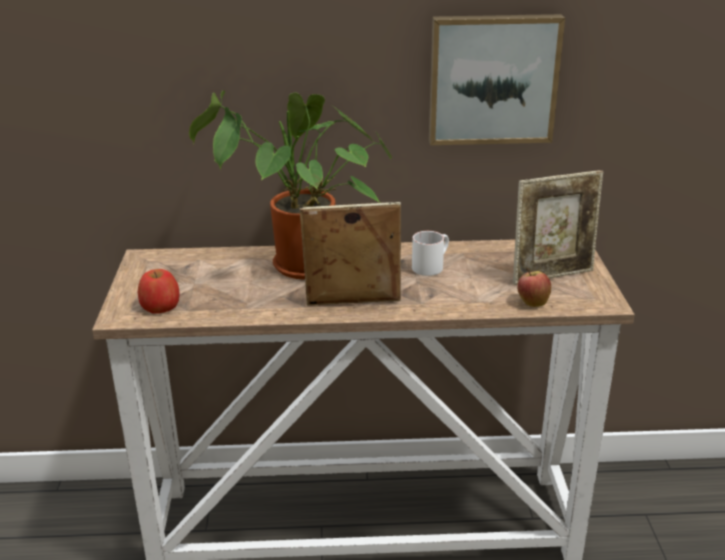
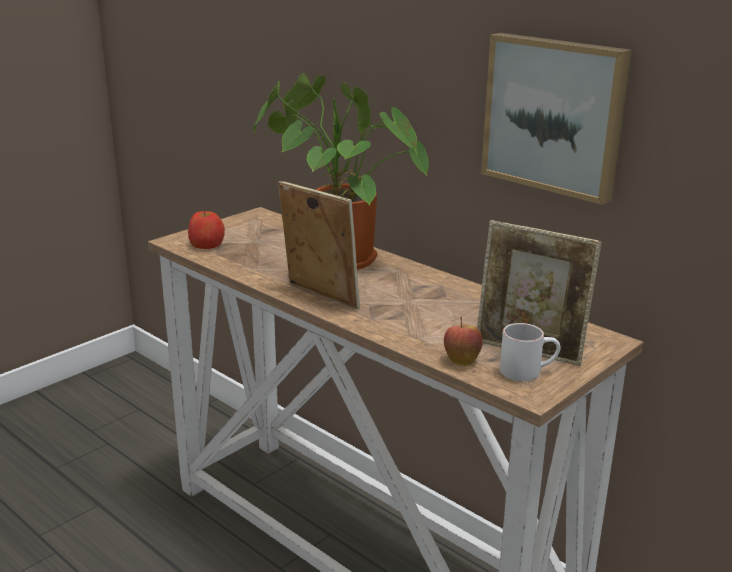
camera: 45 degrees right, 5 degrees down
white mug [412,231,449,276] -> white mug moved to [500,323,561,381]

